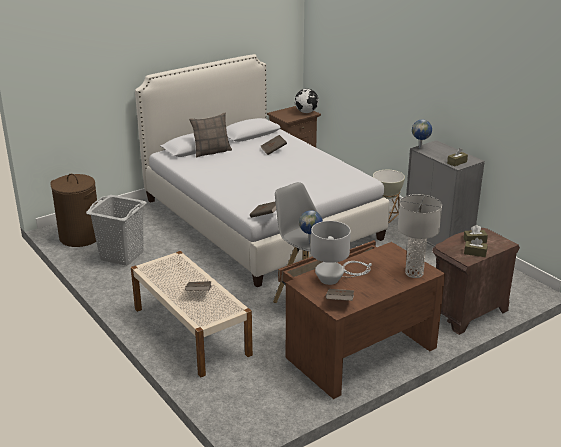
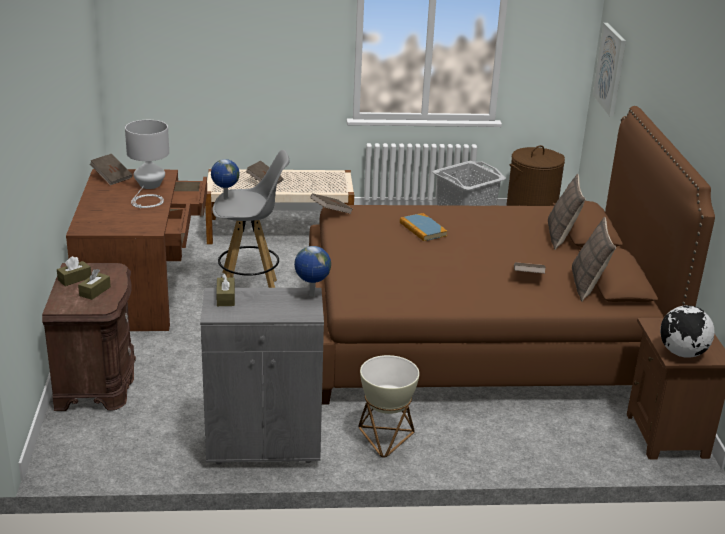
camera: 120 degrees right, 0 degrees up
white bed [135,54,390,287] -> brown bed [309,106,715,405]
white table lamp [398,194,442,278] -> none
none -> book [400,213,448,241]
none -> pillow [572,217,616,301]
none -> picture [592,23,626,116]

